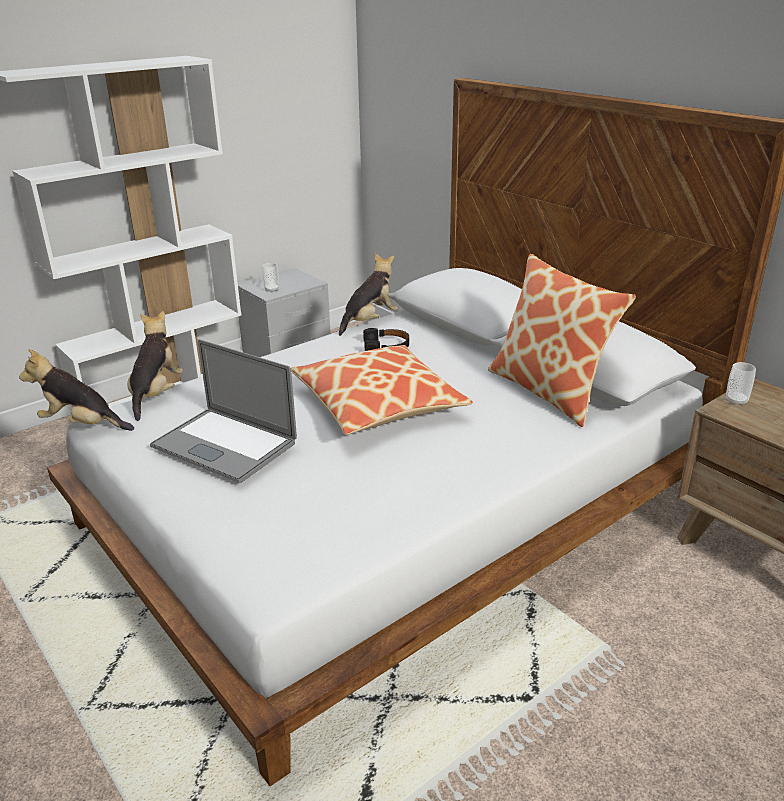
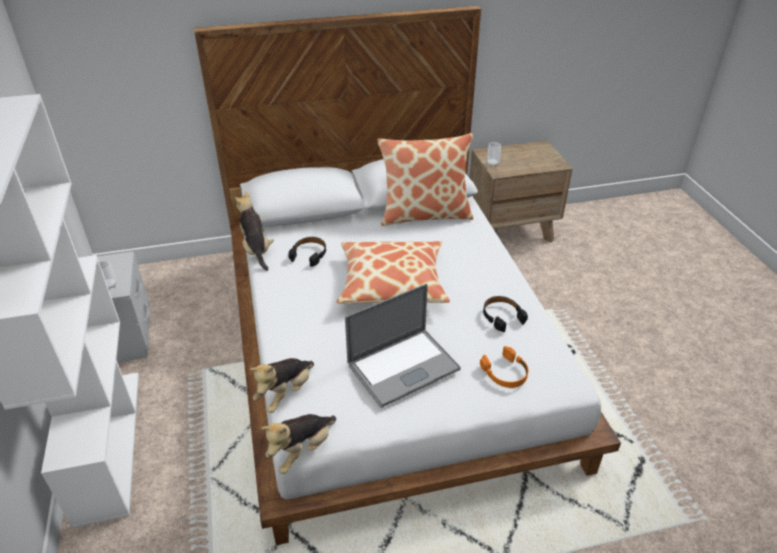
camera: 65 degrees left, 10 degrees up
plush toy [127,311,183,421] -> plush toy turned 90 degrees counterclockwise [250,358,314,413]
none -> orange headphones [480,346,529,388]
none -> black headphones [483,296,528,332]

